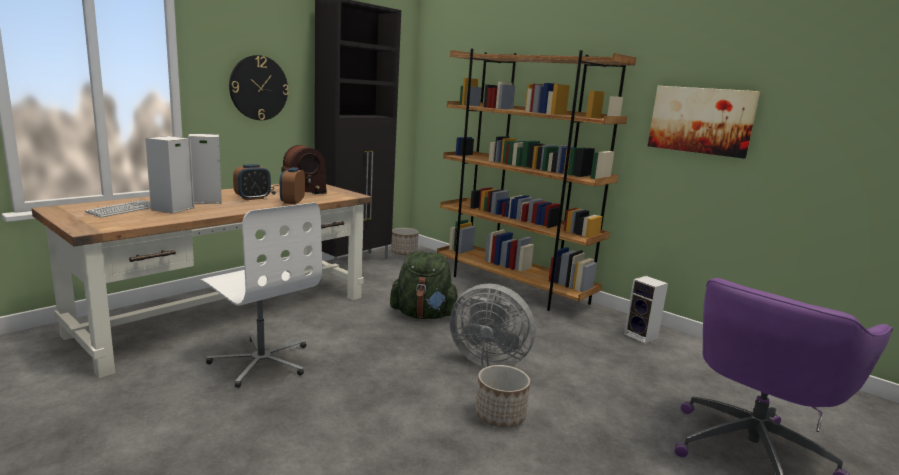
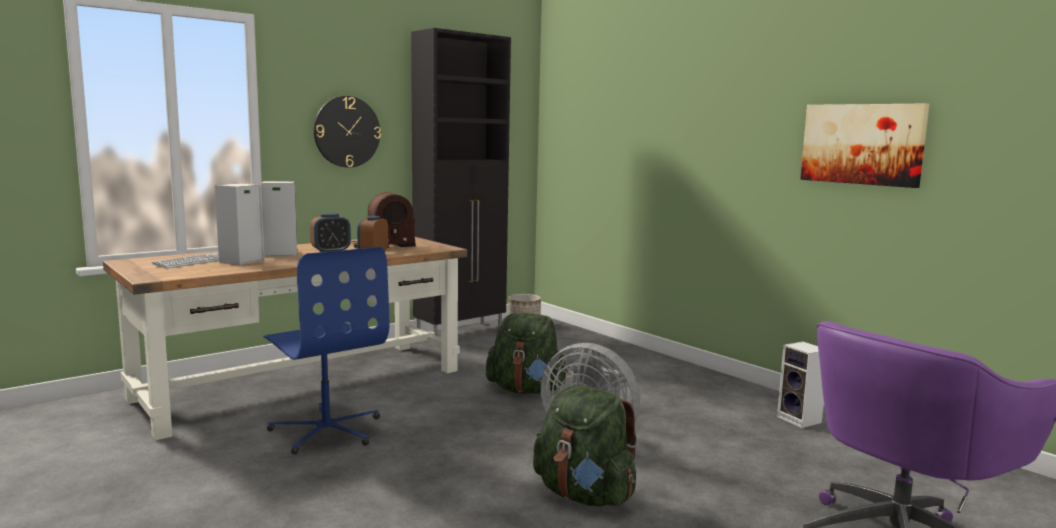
camera: 10 degrees right, 5 degrees down
white office chair [201,202,322,388] -> blue office chair [263,247,389,455]
brown bookcase [437,49,636,311] -> none
planter [475,365,530,428] -> green backpack [533,385,638,506]

